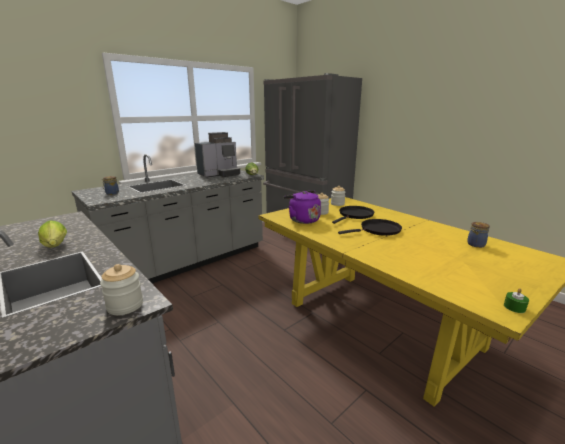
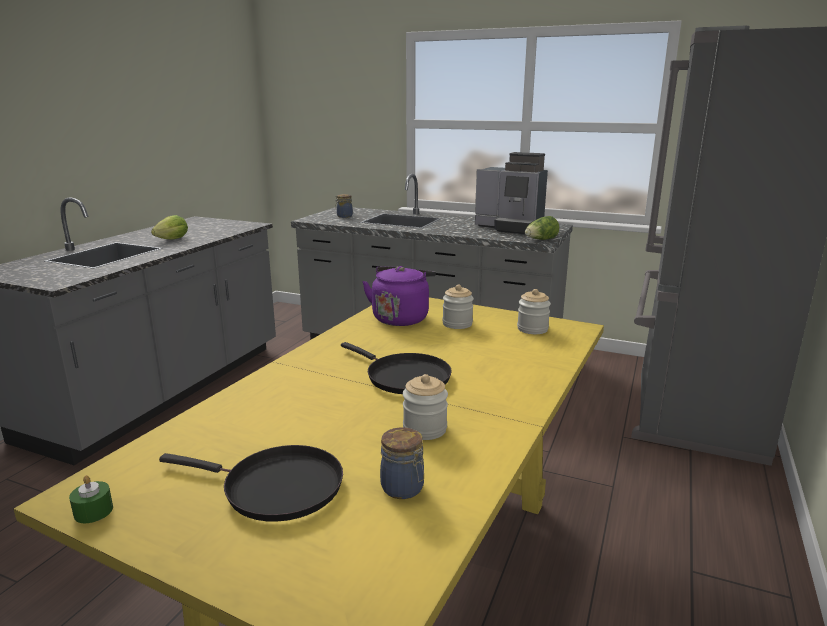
camera: 65 degrees right, 0 degrees up
jar [100,264,143,315] -> jar moved to [403,374,448,440]
black frying pan [332,206,374,224] -> black frying pan moved to [159,445,343,522]

